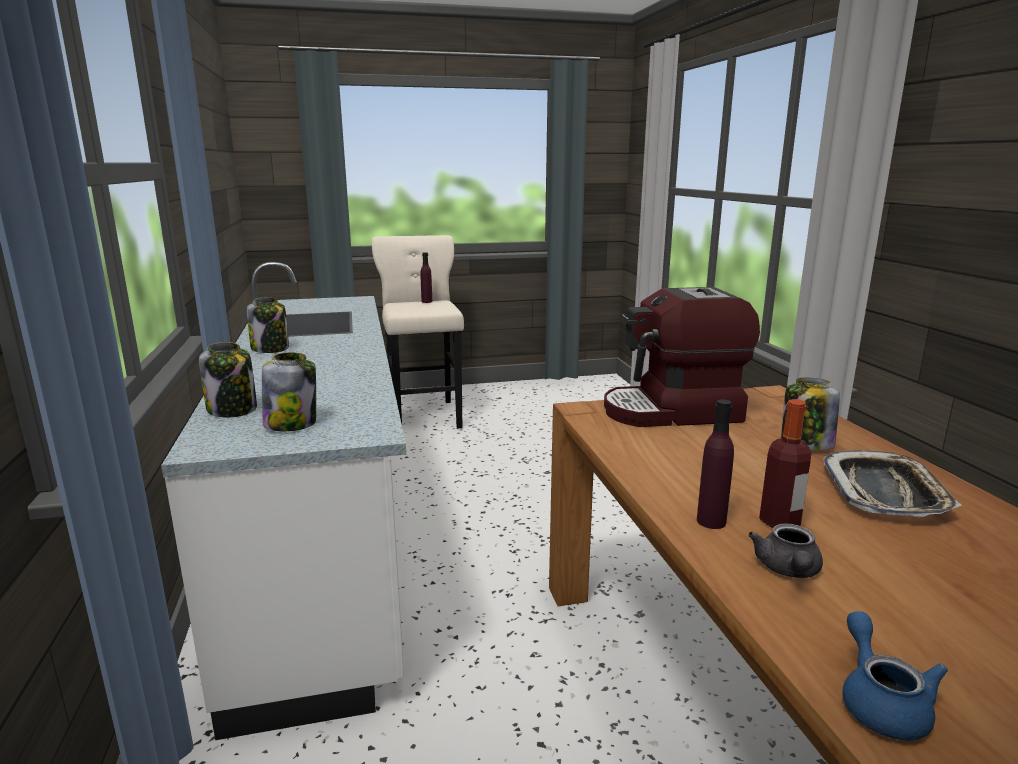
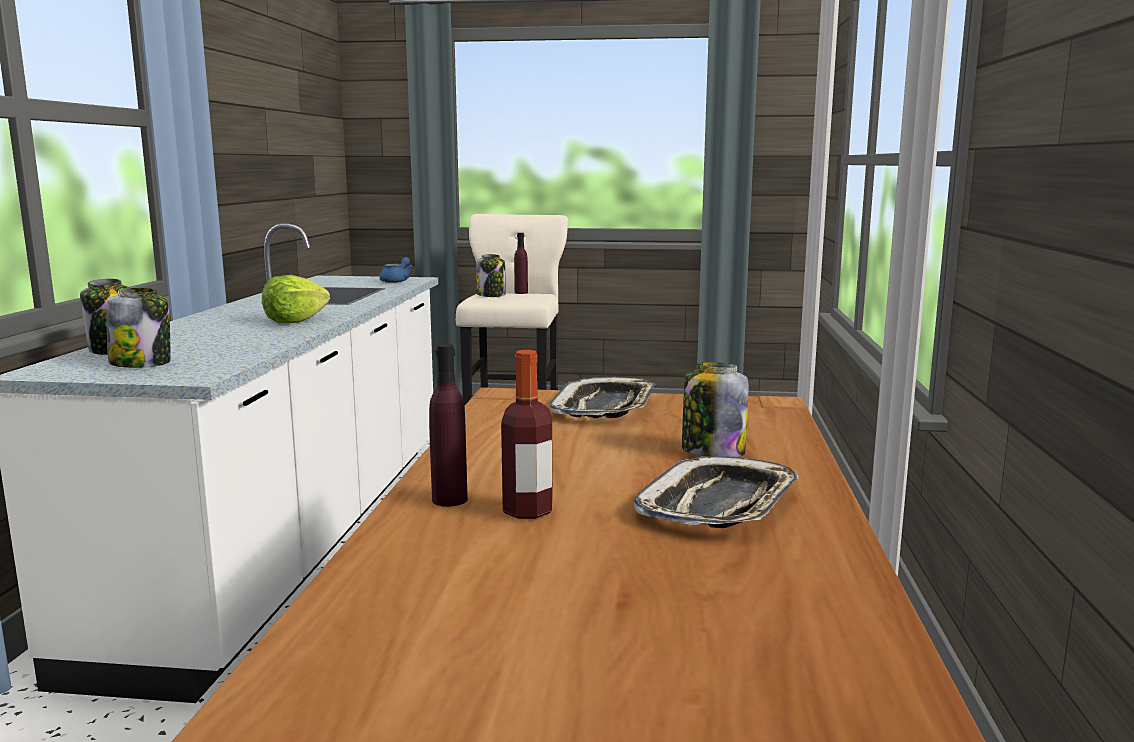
camera: 20 degrees right, 5 degrees down
jar [247,297,289,353] -> jar moved to [476,254,506,297]
coffee machine [604,287,760,427] -> tray [550,377,655,418]
grey teapot [748,523,823,578] -> none
blue teapot [842,611,948,741] -> blue teapot moved to [379,257,413,283]
none -> lettuce [262,275,330,323]

